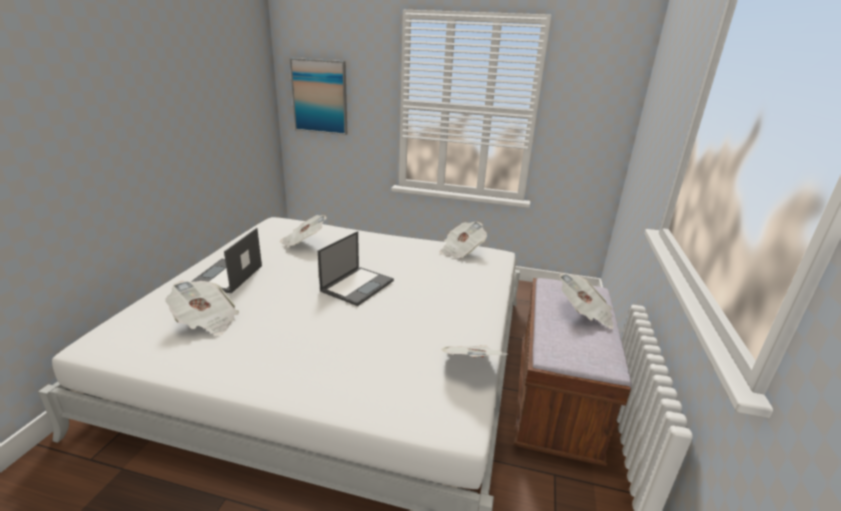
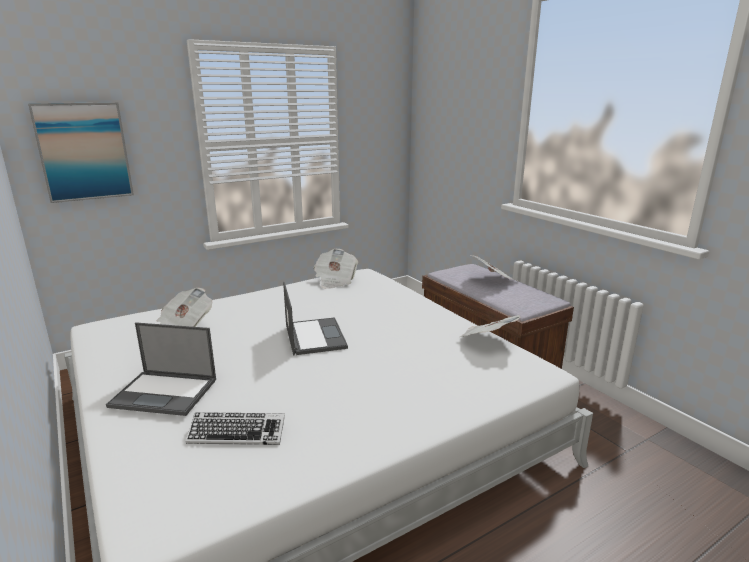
camera: 45 degrees left, 5 degrees down
newspaper [165,281,239,335] -> keyboard [186,412,285,445]
laptop [191,228,262,293] -> laptop turned 45 degrees counterclockwise [106,322,216,416]

